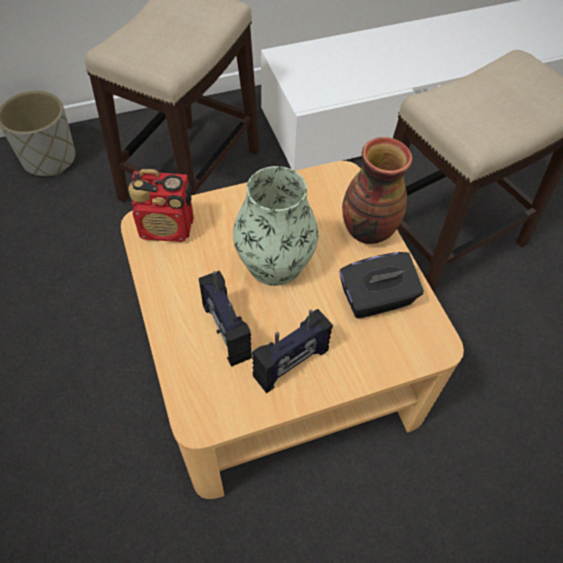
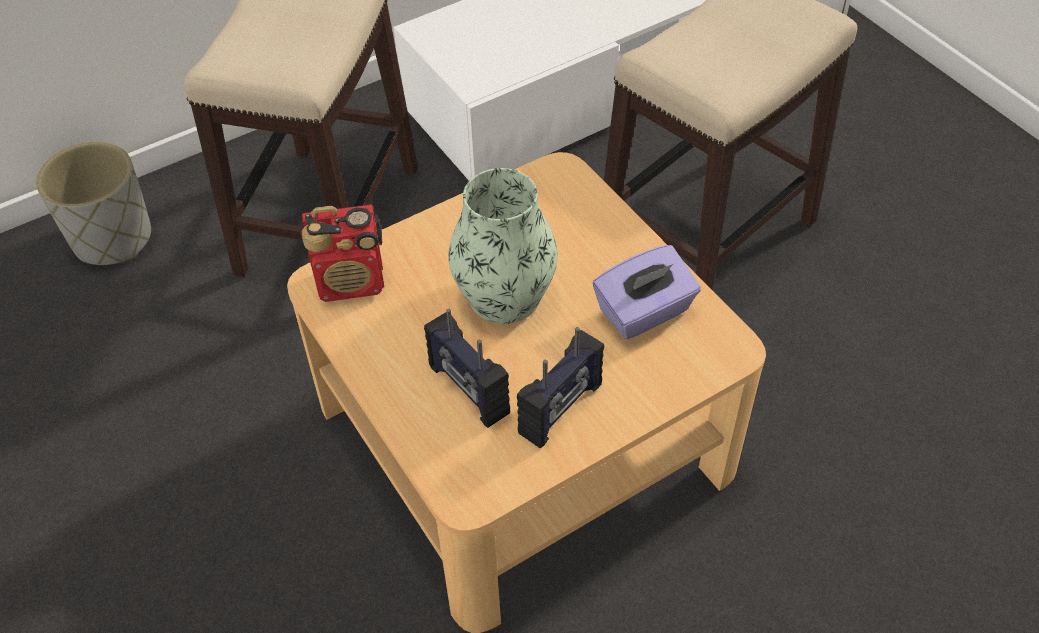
camera: 10 degrees left, 5 degrees down
black tissue box [339,252,424,319] -> purple tissue box [593,245,701,339]
vase [342,137,412,244] -> none

